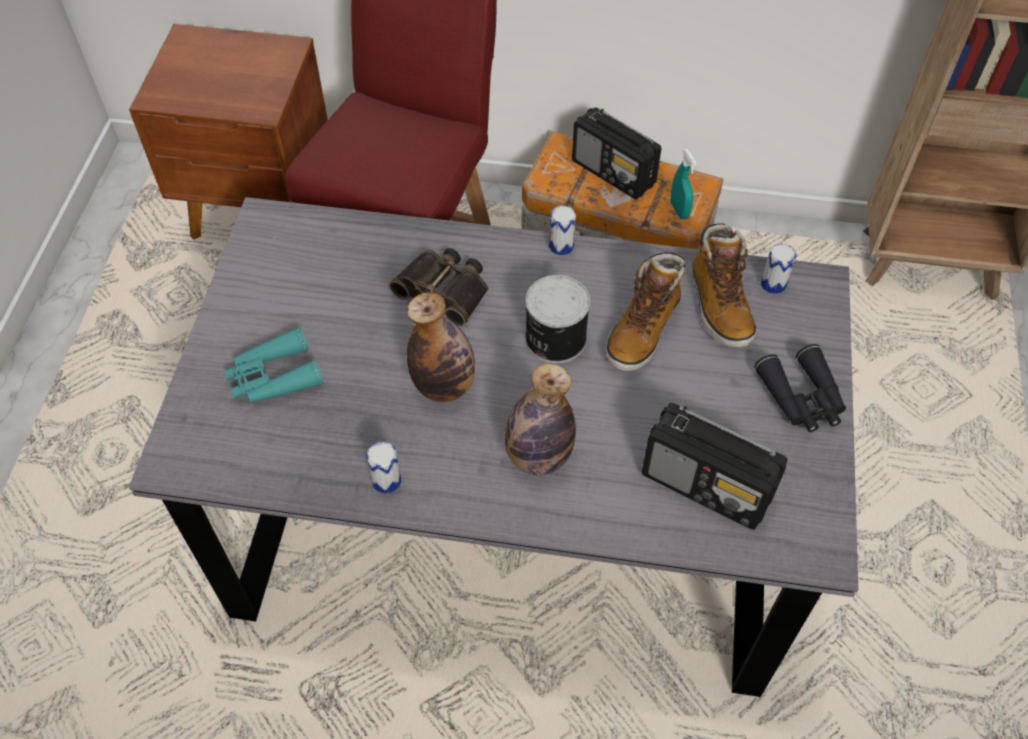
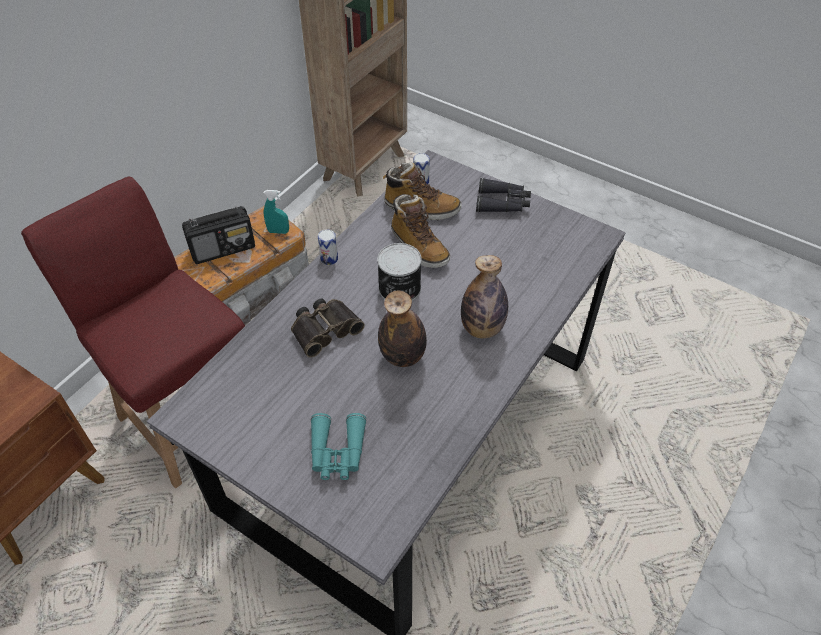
camera: 65 degrees left, 5 degrees down
can [366,442,401,493] -> none
radio [642,403,788,530] -> none

